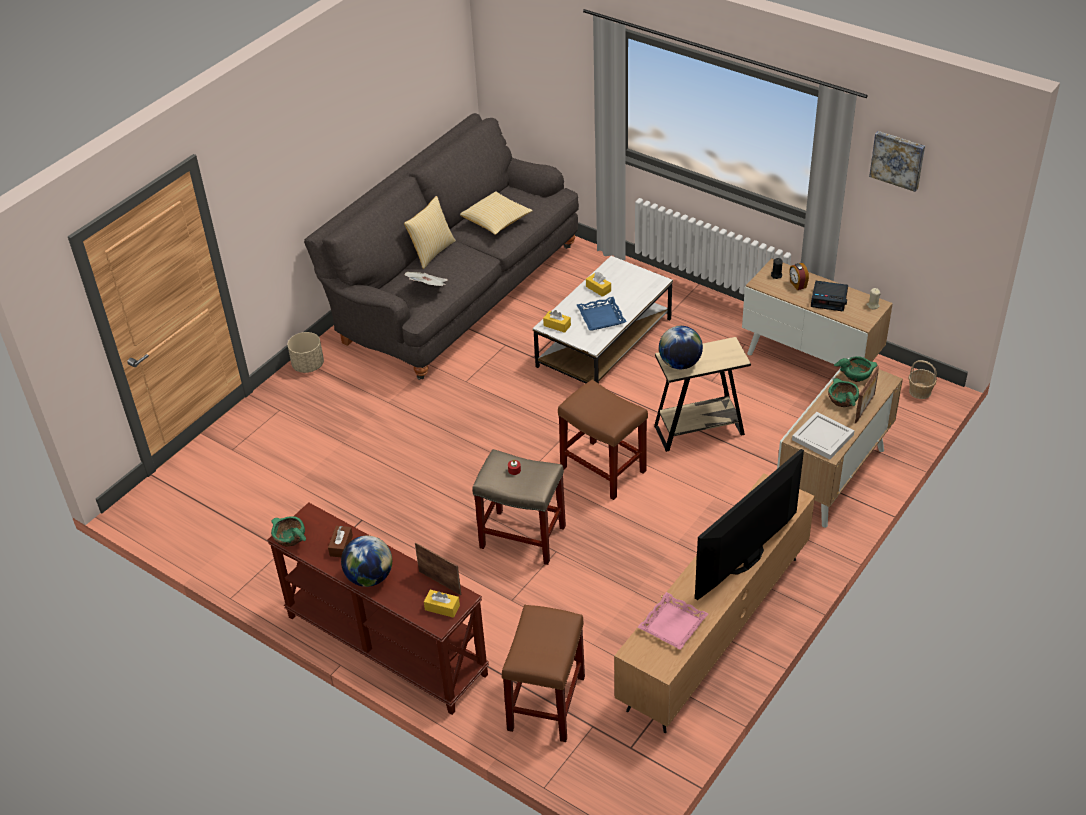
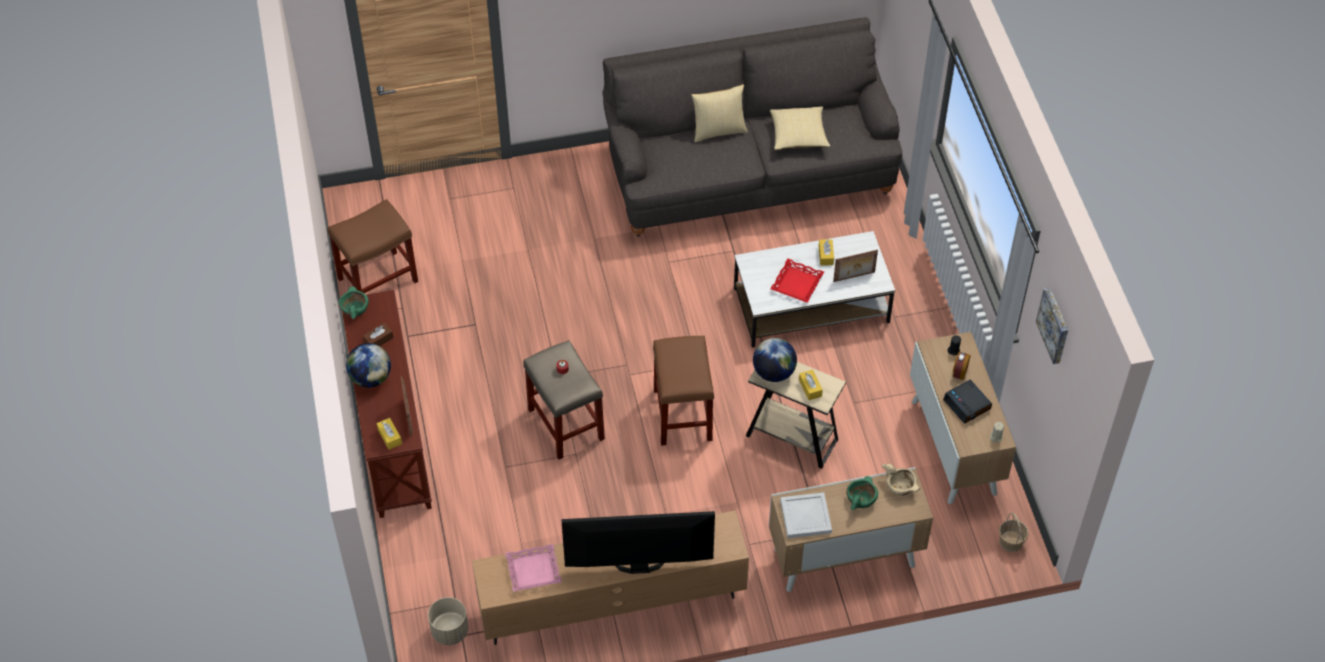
camera: 40 degrees right, 10 degrees up
beige planter [287,332,324,373] -> beige planter moved to [428,597,468,645]
newspaper [404,272,448,286] -> none
brown stool [501,605,585,742] -> brown stool moved to [328,199,418,293]
yellow tissue box [543,310,571,333] -> yellow tissue box moved to [799,370,823,400]
blue tray [577,297,627,330] -> red tray [770,258,824,303]
green bowl [834,356,877,382] -> beige bowl [882,464,920,496]
picture frame [855,366,879,424] -> picture frame moved to [833,249,878,282]

